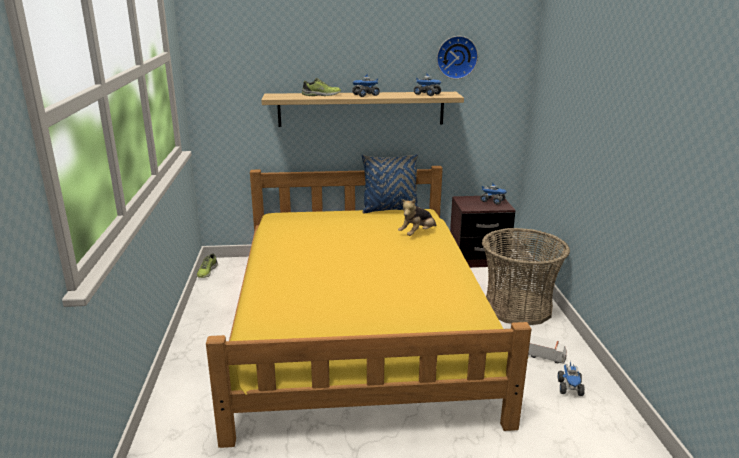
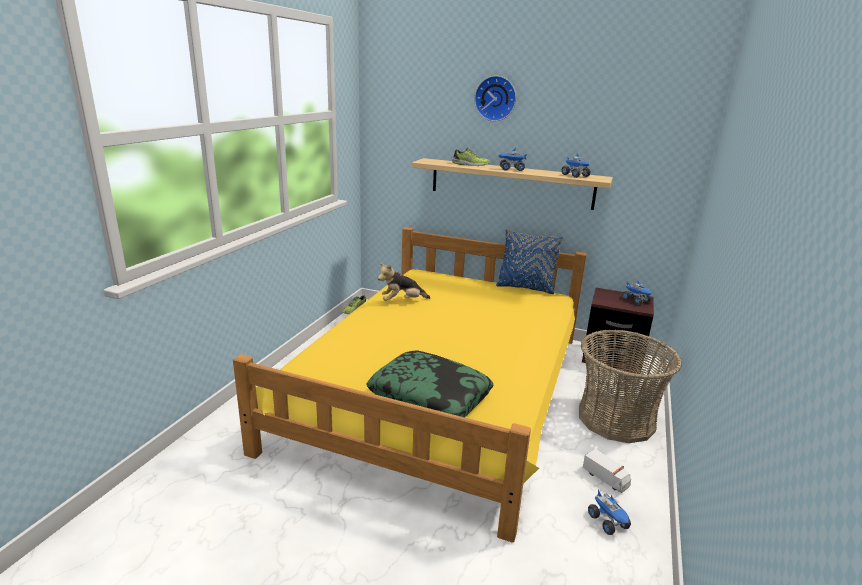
camera: 25 degrees right, 0 degrees up
plush toy [398,199,437,236] -> plush toy moved to [378,263,430,301]
wall clock [437,36,478,79] -> wall clock moved to [474,76,516,121]
toy truck [558,361,585,396] -> toy truck turned 60 degrees counterclockwise [588,490,631,535]
none -> pillow [366,351,494,417]

